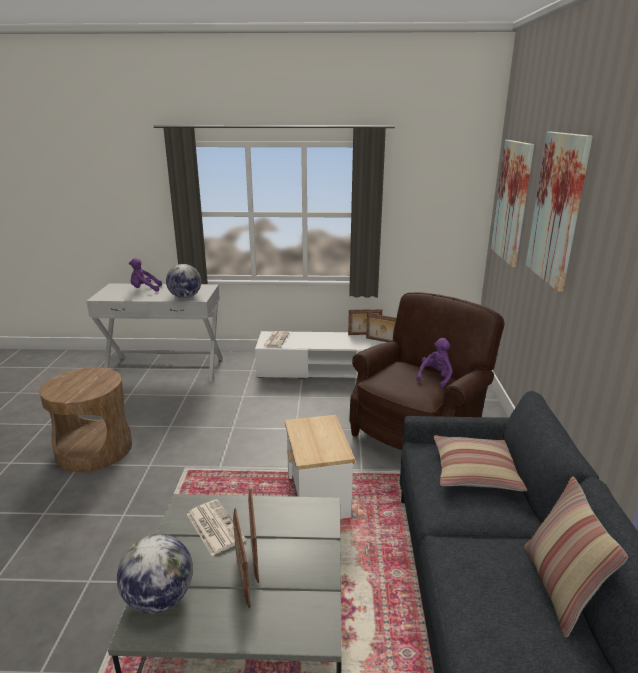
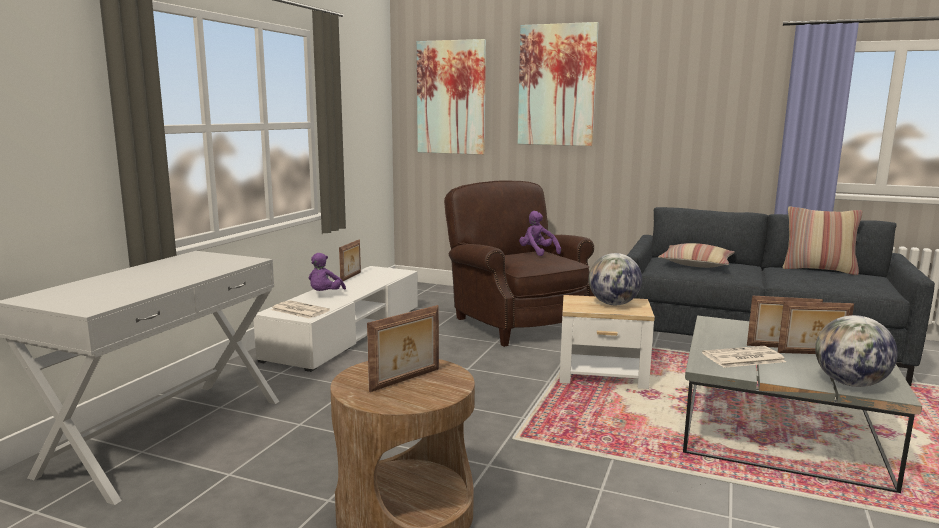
camera: 70 degrees left, 10 degrees down
purple plush toy [129,258,162,292] -> purple plush toy moved to [309,253,346,291]
globe [166,264,201,298] -> globe moved to [589,253,642,305]
picture frame [366,313,396,342] -> picture frame moved to [367,305,439,392]

